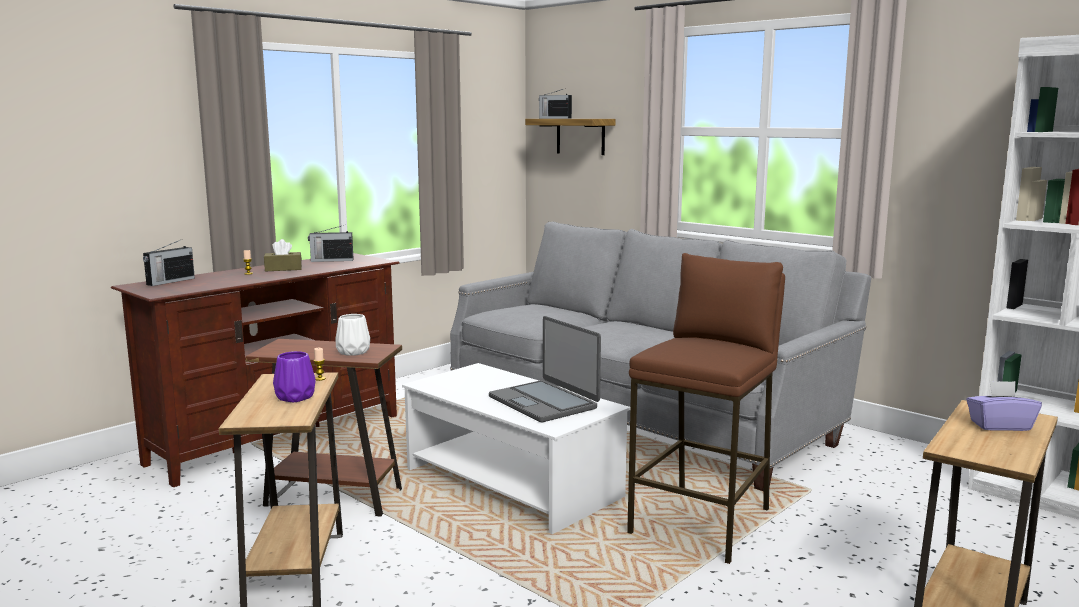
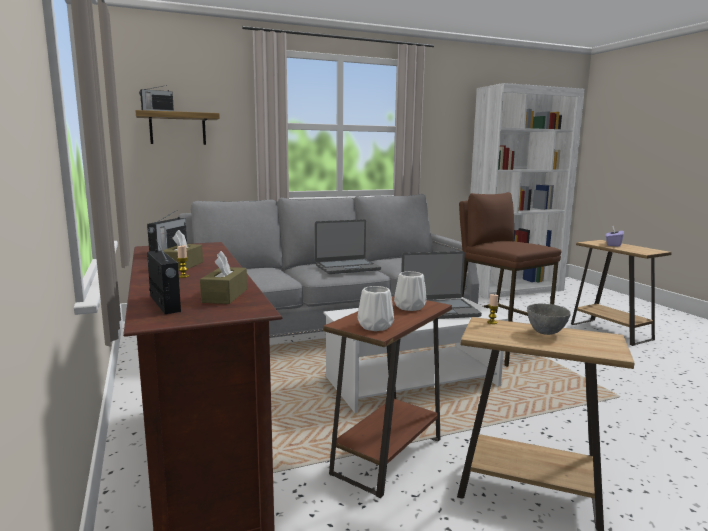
camera: 65 degrees left, 0 degrees up
purple vase [273,351,316,402] -> grey bowl [527,303,571,335]
none -> brown tissue box [200,251,247,304]
none -> laptop [315,219,381,274]
none -> white vase [358,286,394,331]

